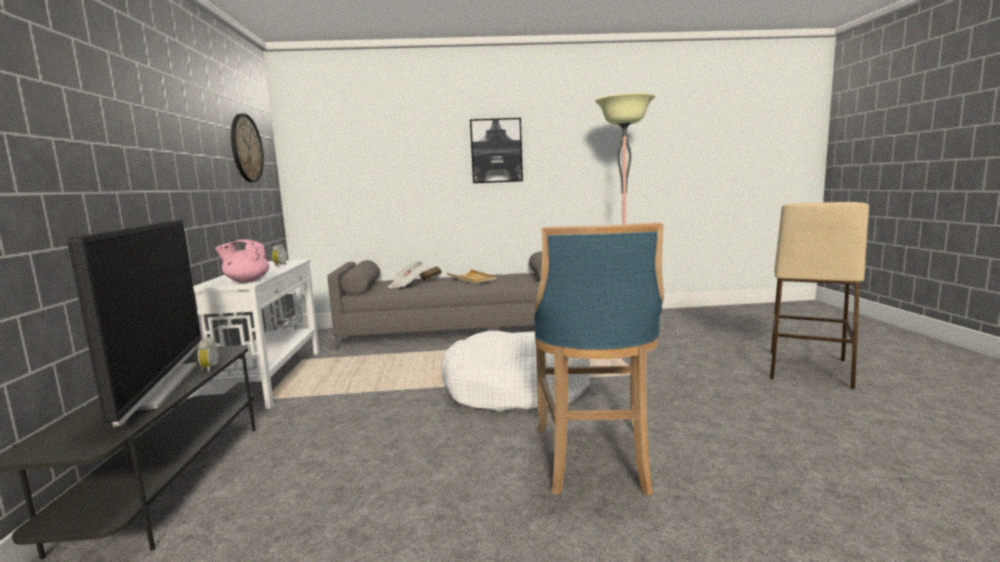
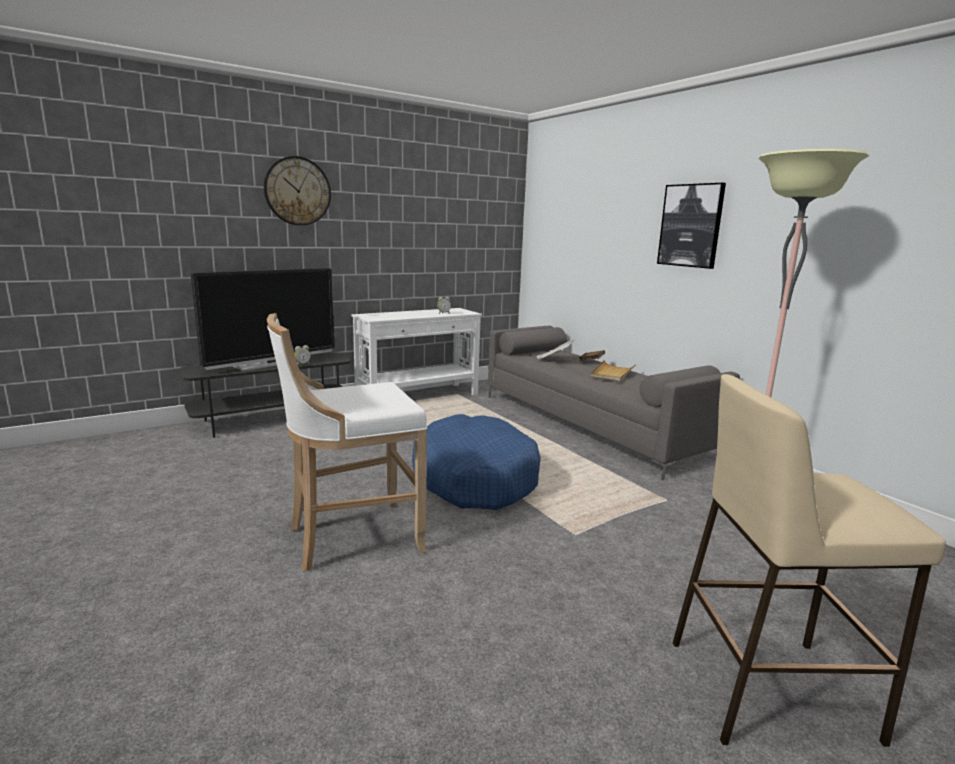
camera: 60 degrees right, 5 degrees up
pink teapot [215,239,269,283] -> none
wall clock [231,114,264,182] -> wall clock moved to [264,156,331,226]
white dog bed [440,331,590,412] -> blue dog bed [412,414,541,510]
blue stool [534,223,664,496] -> white stool [267,313,427,571]

